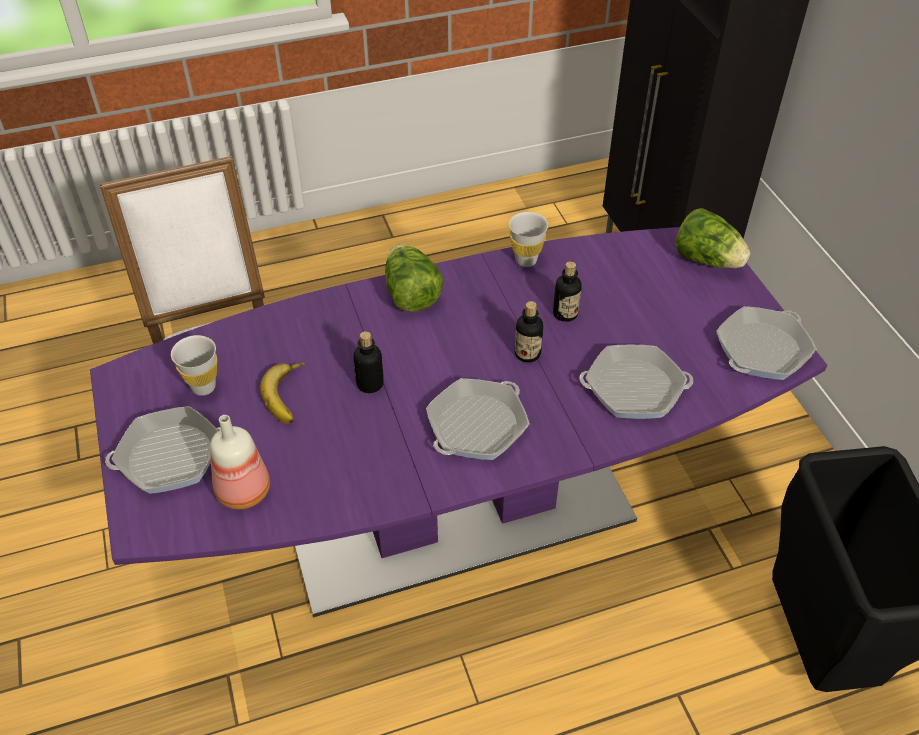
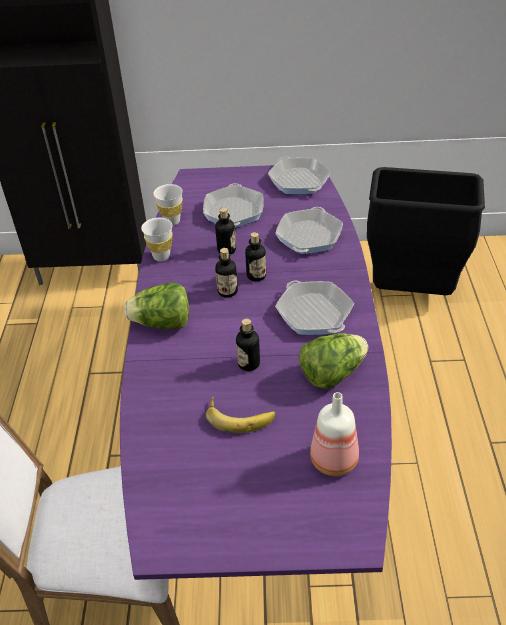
camera: 70 degrees left, 5 degrees down
frying pan [105,406,221,494] -> frying pan moved to [203,183,264,228]
white cup [171,335,217,396] -> white cup moved to [153,184,183,226]
lettuce [675,208,750,268] -> lettuce moved to [299,333,368,389]
none -> bottle [215,248,238,298]

